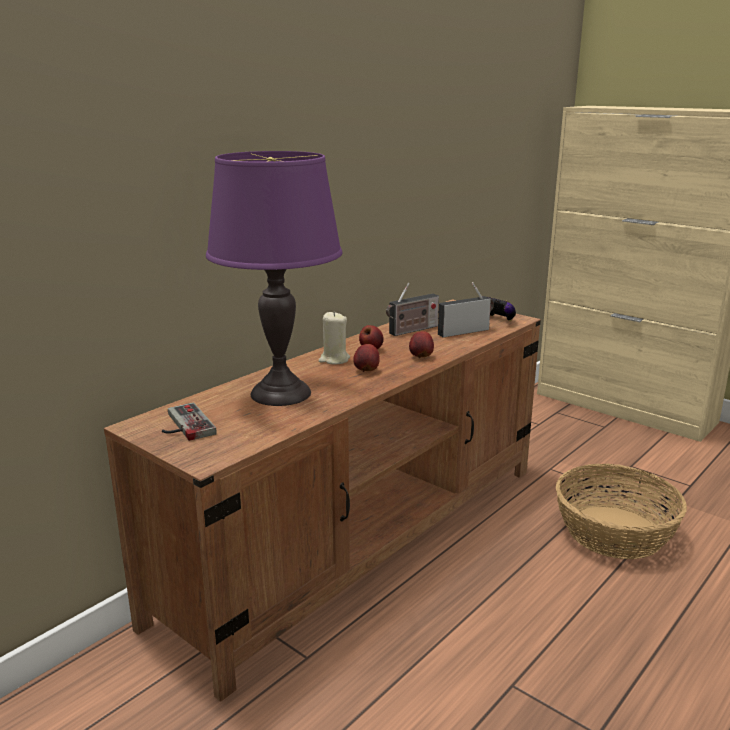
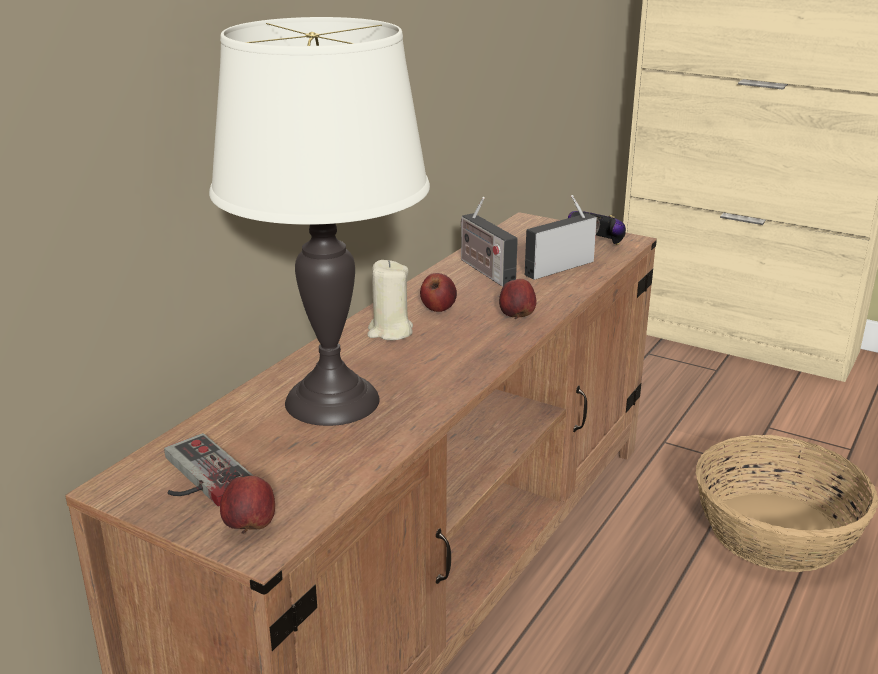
camera: 10 degrees left, 5 degrees up
purple table lamp [206,151,342,406] -> white table lamp [209,17,430,426]
apple [353,344,380,372] -> apple moved to [220,476,275,534]
radio [386,282,439,336] -> radio turned 105 degrees clockwise [461,197,518,287]

